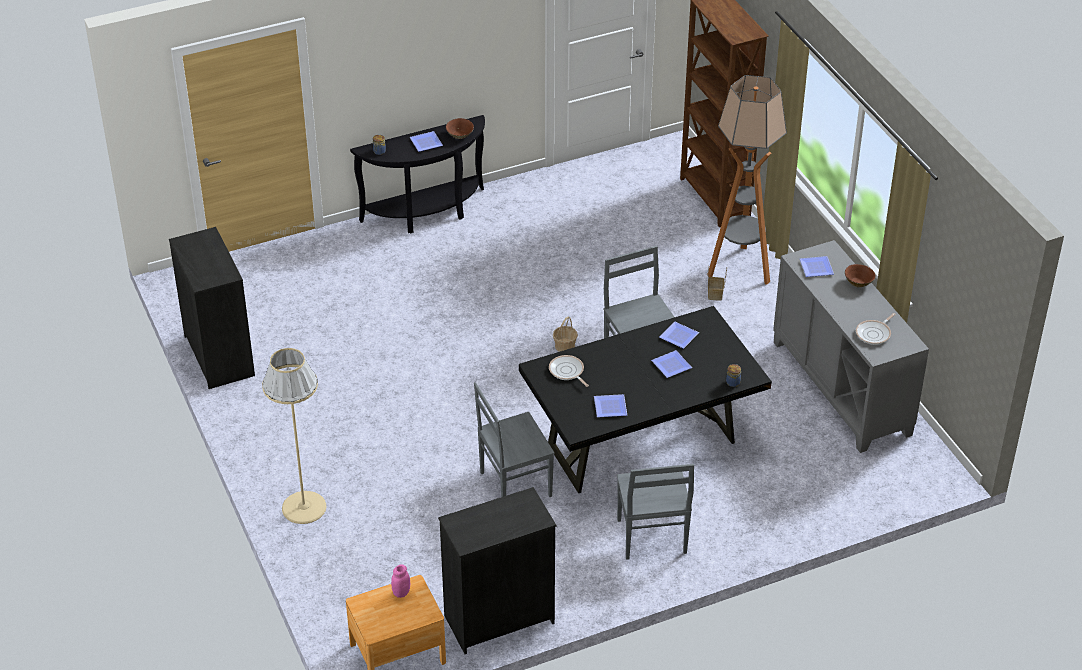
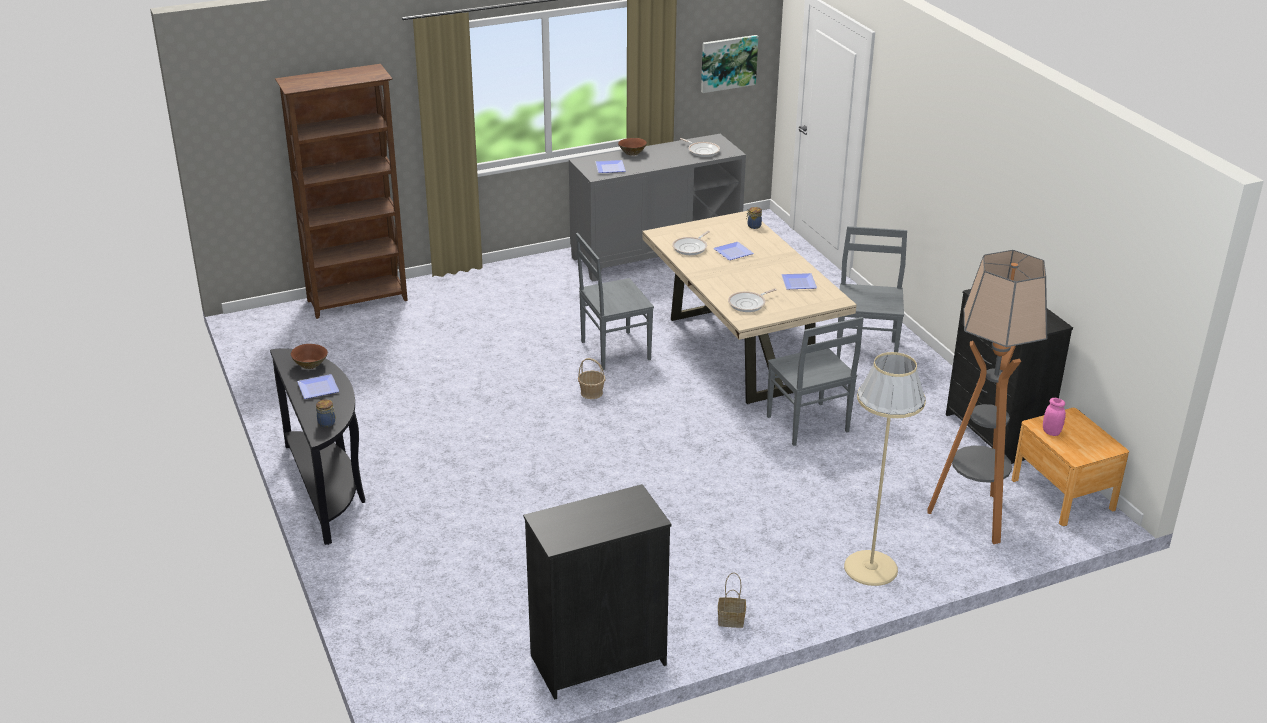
camera: 90 degrees left, 10 degrees down
black dining table [519,306,772,493] -> beige dining table [643,211,857,404]
grey chair [617,464,694,560] -> grey chair turned 75 degrees counterclockwise [837,226,907,358]
plate [659,321,699,349] -> frying pan [672,231,710,255]
floor lamp [707,75,787,285] -> floor lamp moved to [927,250,1047,544]
basket [708,267,727,300] -> basket moved to [718,573,746,628]
none -> picture [701,35,758,93]

